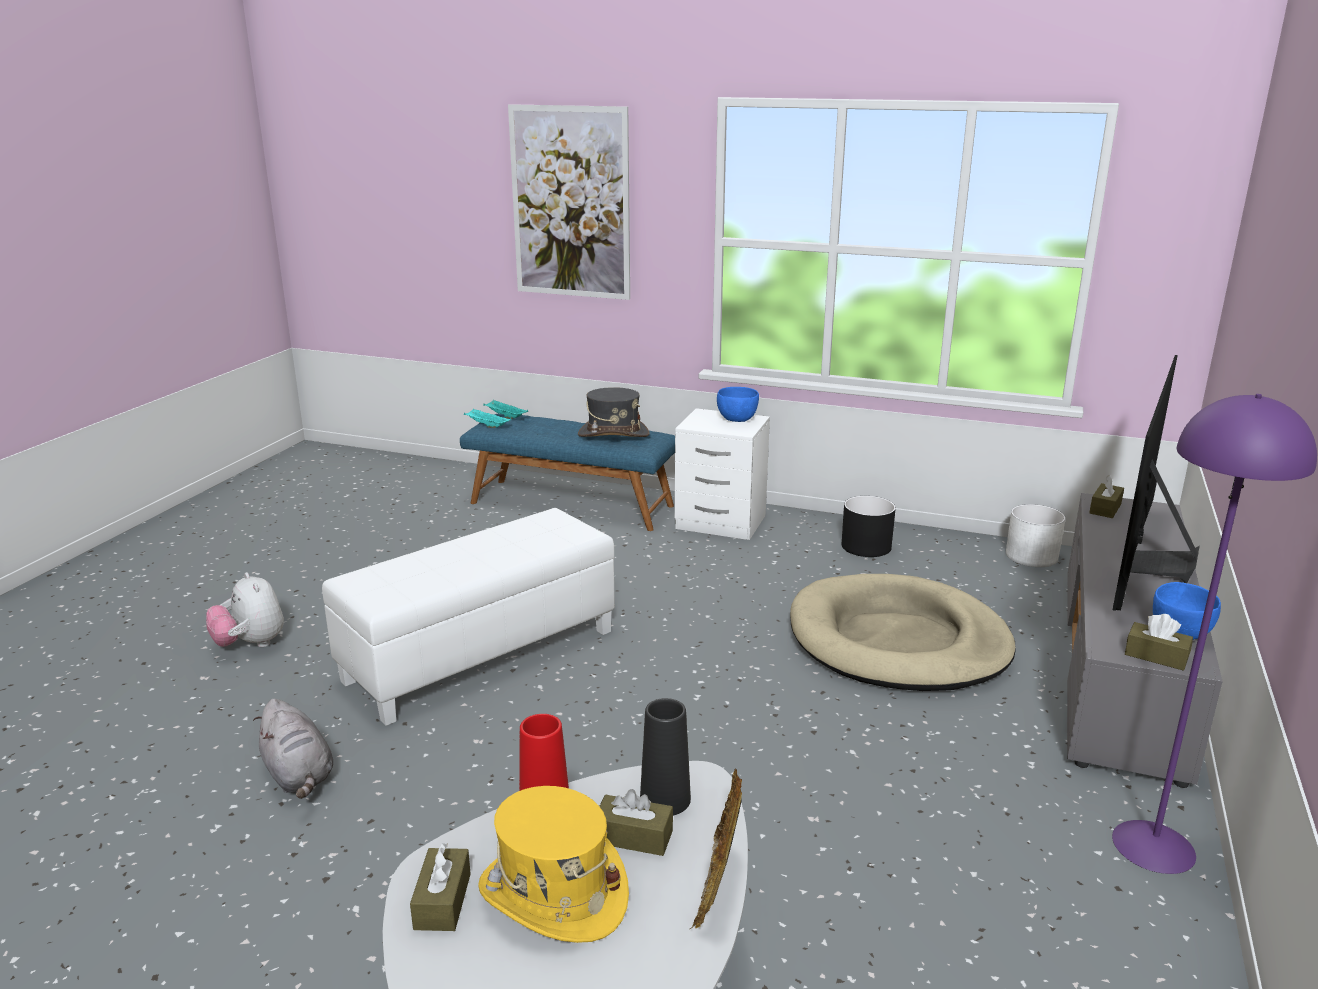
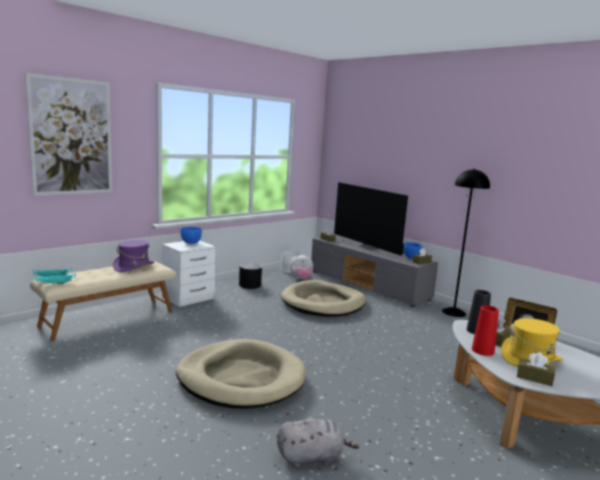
camera: 65 degrees left, 10 degrees down
plush toy [206,572,284,647] -> plush toy moved to [290,254,313,280]
white ottoman [322,508,615,726] -> beige dog bed [176,339,306,409]
blue bench [460,414,675,531] -> beige bench [30,261,176,341]
grey hat [578,387,650,437] -> purple hat [113,240,154,272]
purple floor lamp [1112,394,1317,874] -> black floor lamp [442,169,490,317]

